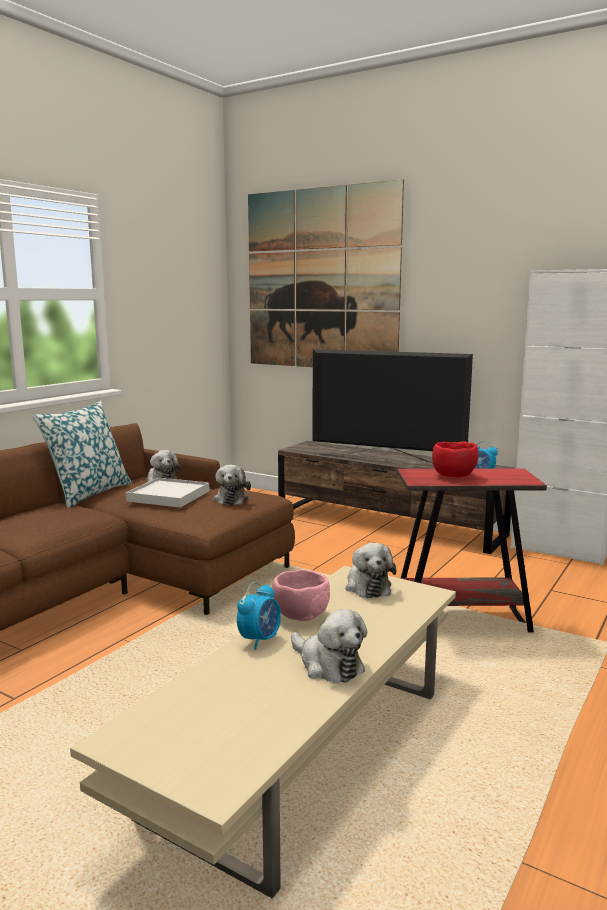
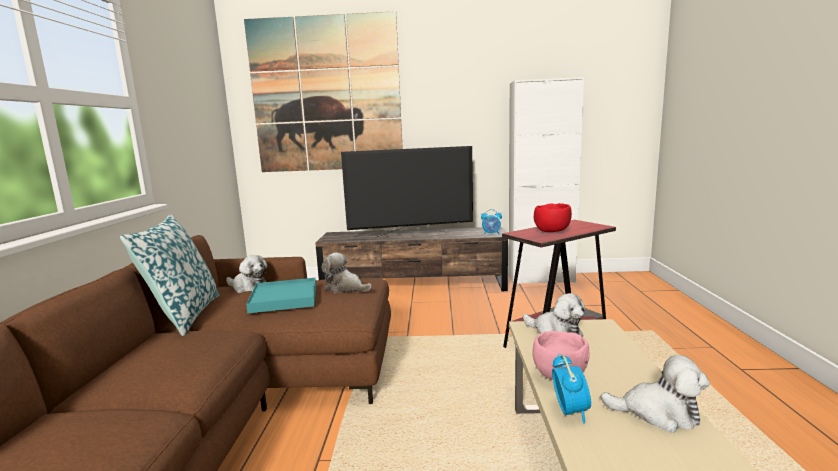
camera: 30 degrees left, 0 degrees up
white tray [126,478,209,508] -> turquoise tray [246,278,316,313]
plush toy [213,465,251,505] -> plush toy turned 150 degrees clockwise [321,252,372,293]

